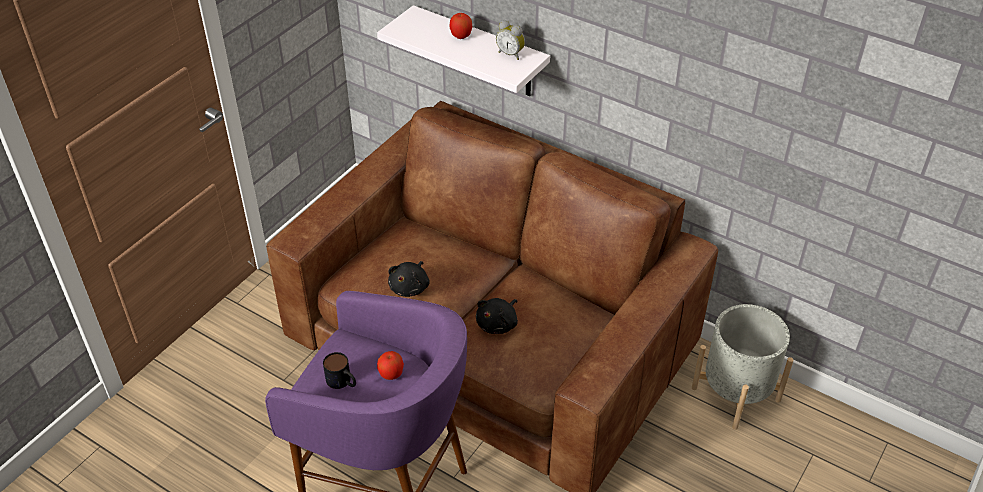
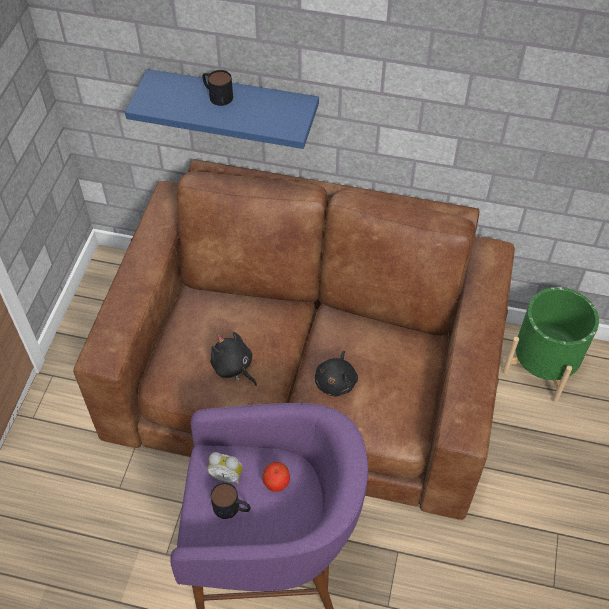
camera: 20 degrees left, 10 degrees up
white shelf [377,5,550,96] -> blue shelf [125,69,319,149]
black plush toy [388,261,430,297] -> black plush toy turned 135 degrees clockwise [210,331,257,386]
apple [450,13,473,39] -> mug [202,70,233,106]
alarm clock [496,21,525,60] -> alarm clock moved to [207,452,243,484]
grey planter [692,304,794,430] -> green planter [502,287,599,403]

